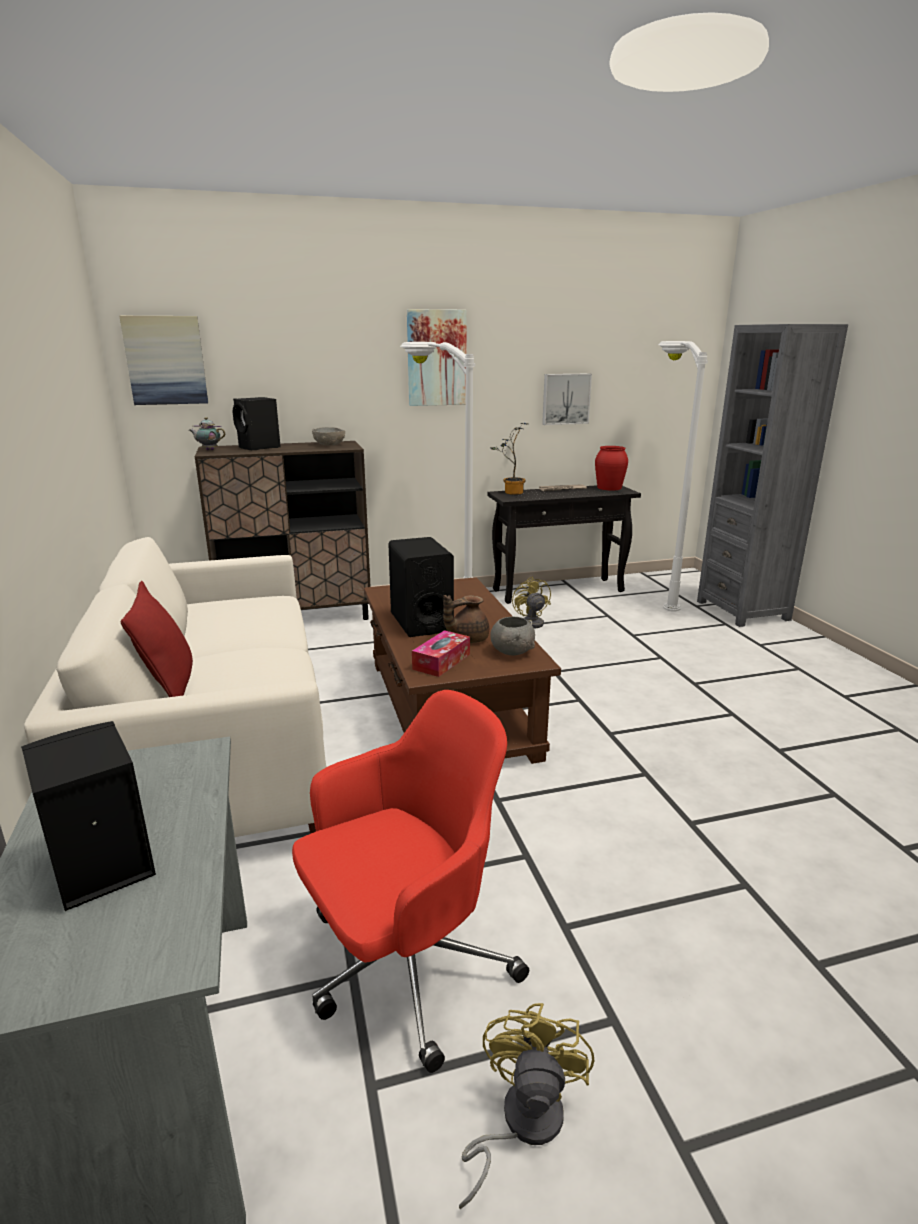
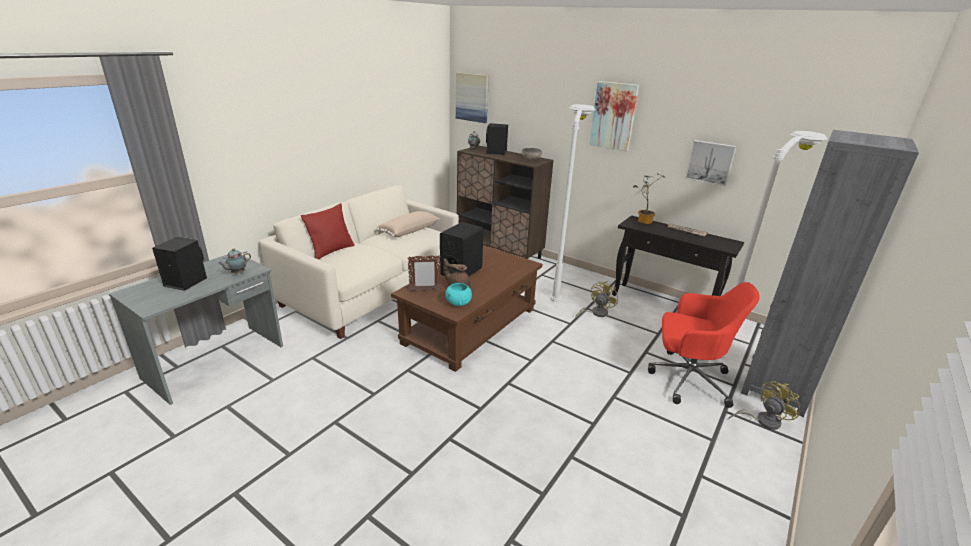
camera: 50 degrees right, 5 degrees up
red office chair [292,690,529,1073] -> red office chair moved to [648,282,759,408]
tissue box [412,630,470,677] -> picture frame [407,255,441,292]
yellow fan [459,1003,595,1210] -> yellow fan moved to [729,381,800,430]
grey bowl [490,617,535,655] -> turquoise bowl [445,283,472,306]
red vase [595,446,628,490] -> none
none -> teapot [218,248,251,274]
none -> beige pillow [377,211,440,237]

